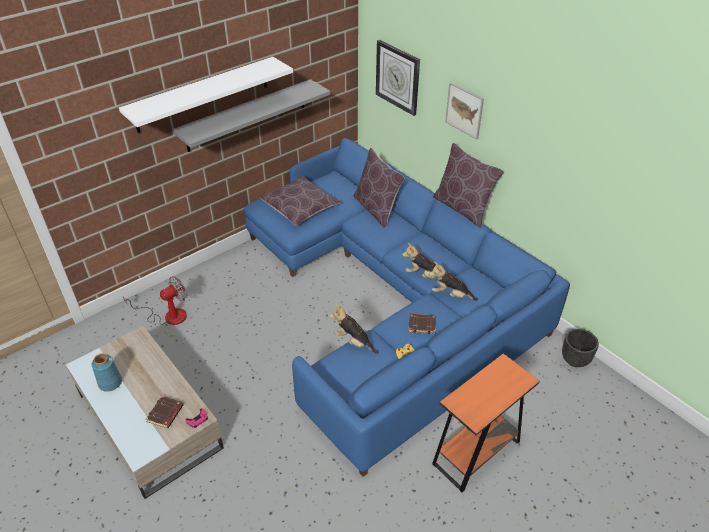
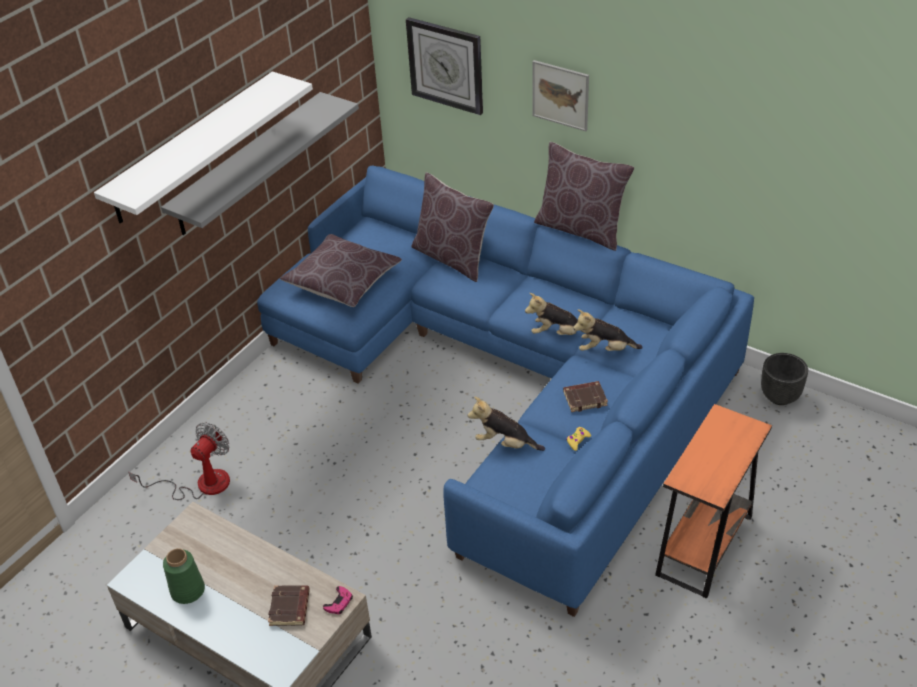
camera: 15 degrees left, 0 degrees up
blue vase [92,353,122,392] -> green vase [163,548,205,604]

